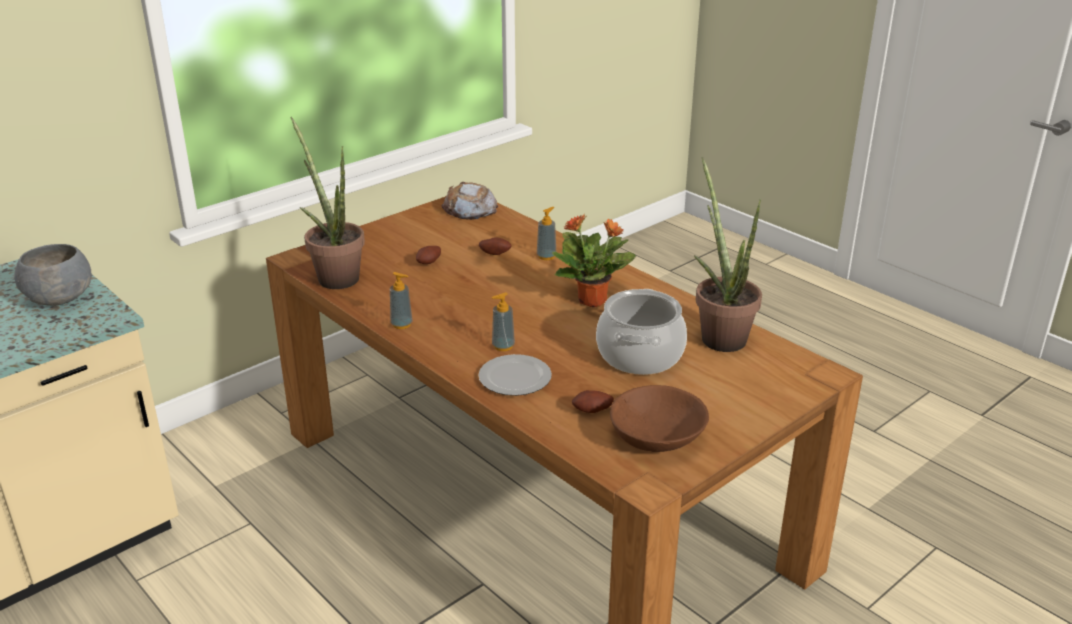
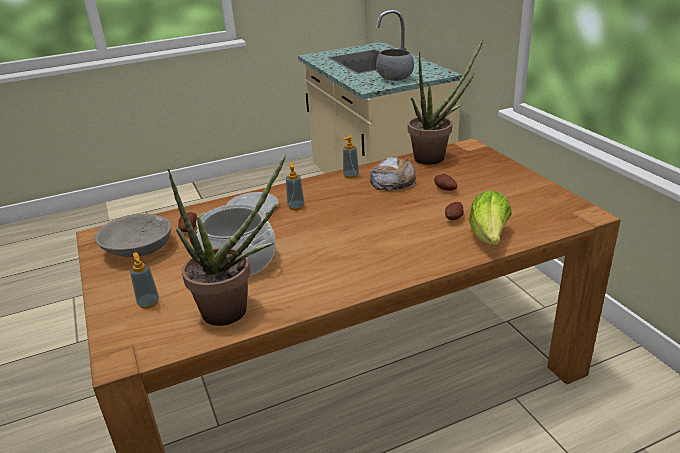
camera: 110 degrees right, 0 degrees up
bread [441,182,498,220] -> bread moved to [370,157,416,191]
soap dispenser [537,207,556,260] -> soap dispenser moved to [130,252,159,309]
potted plant [552,214,636,307] -> none
brown bowl [610,385,709,452] -> grey bowl [95,214,171,257]
none -> lettuce [469,190,512,245]

